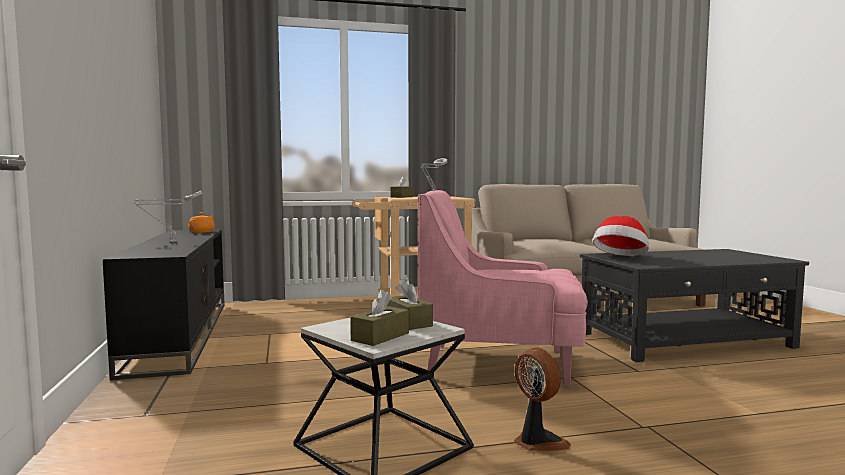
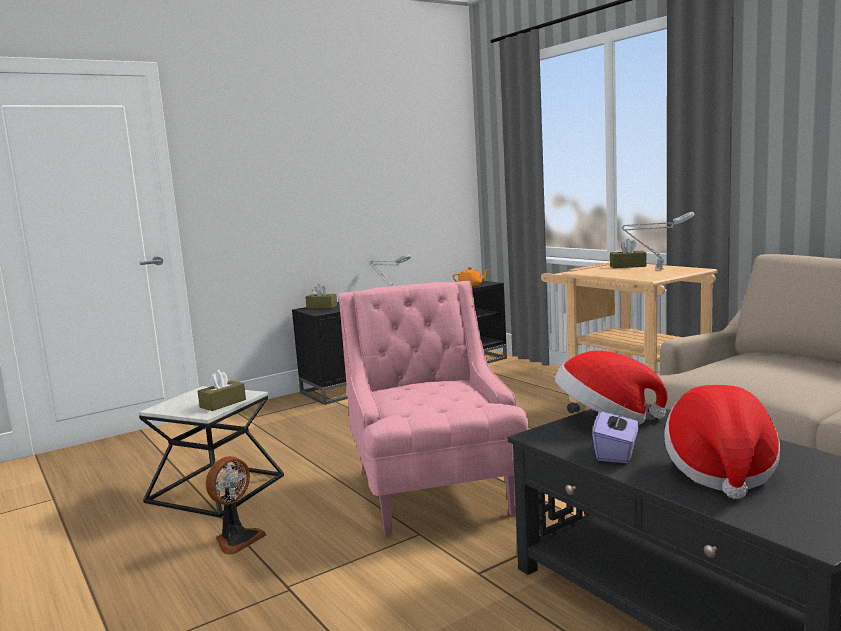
camera: 70 degrees right, 5 degrees up
brown tissue box [350,290,409,346] -> brown tissue box moved to [305,284,337,309]
none -> purple tissue box [592,405,639,463]
none -> hat [664,385,780,499]

